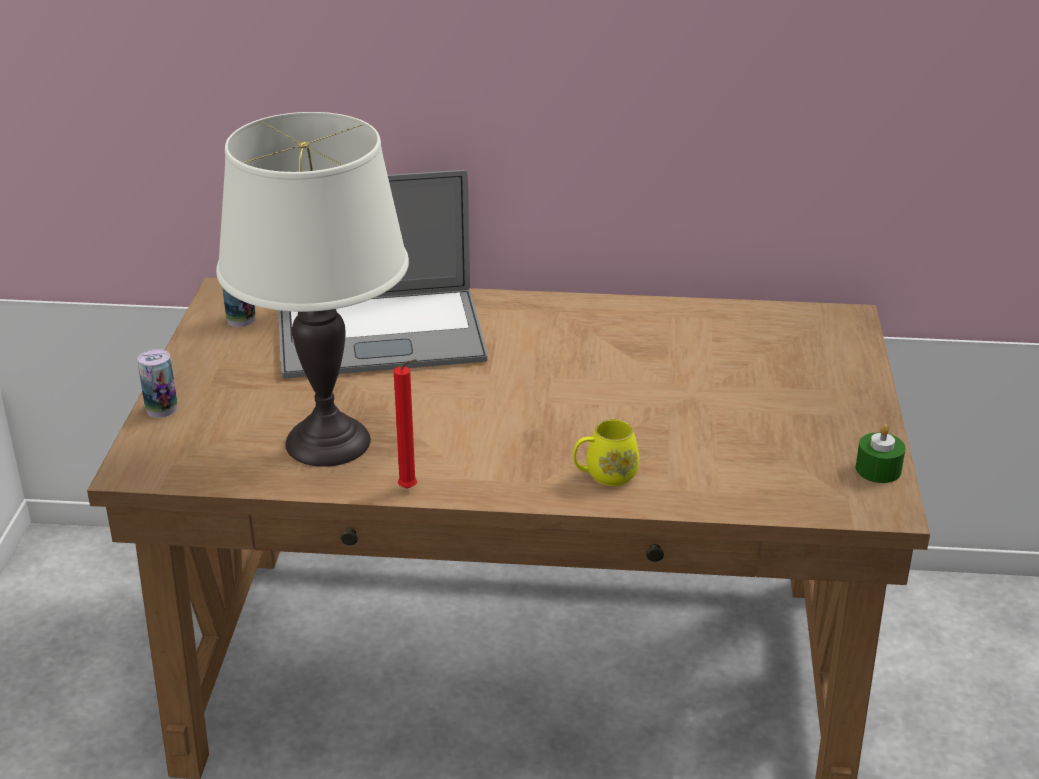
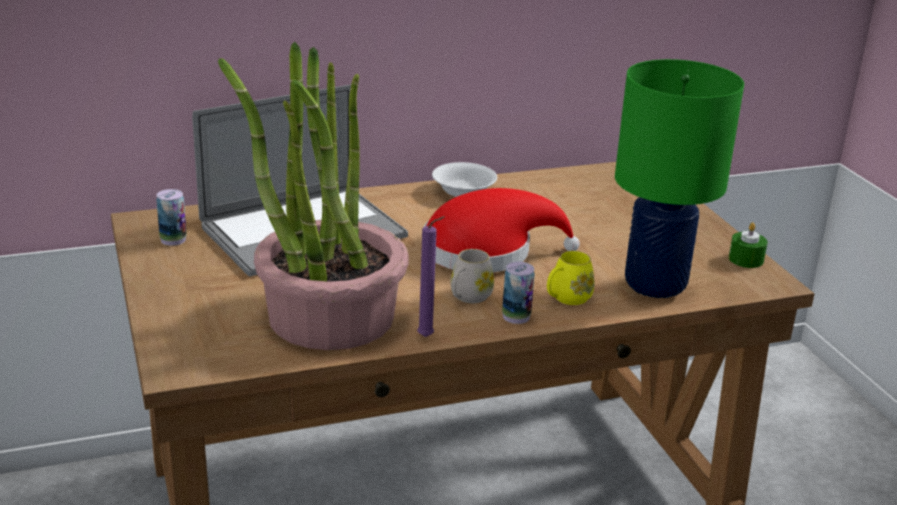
camera: 25 degrees left, 5 degrees down
can [138,349,177,418] -> can moved to [502,261,535,324]
white table lamp [216,112,409,467] -> potted plant [218,42,408,350]
red candle [394,359,417,489] -> purple candle [417,216,445,337]
none -> red hat [423,188,580,272]
none -> white bowl [432,162,497,197]
none -> white mug [451,249,494,303]
none -> green table lamp [615,59,744,298]

